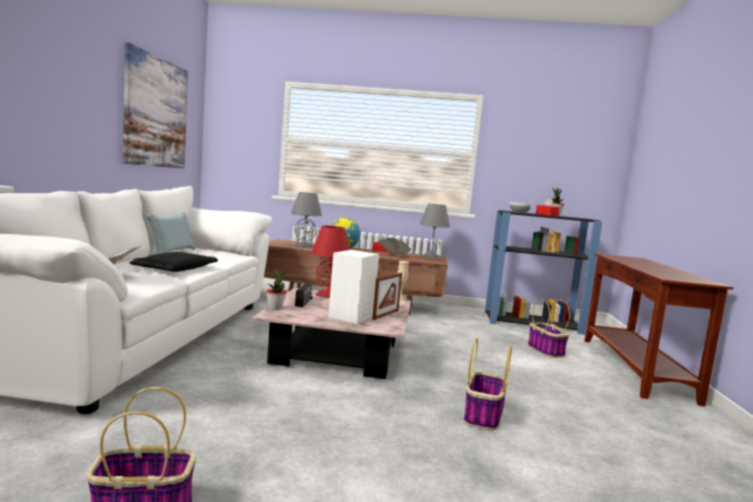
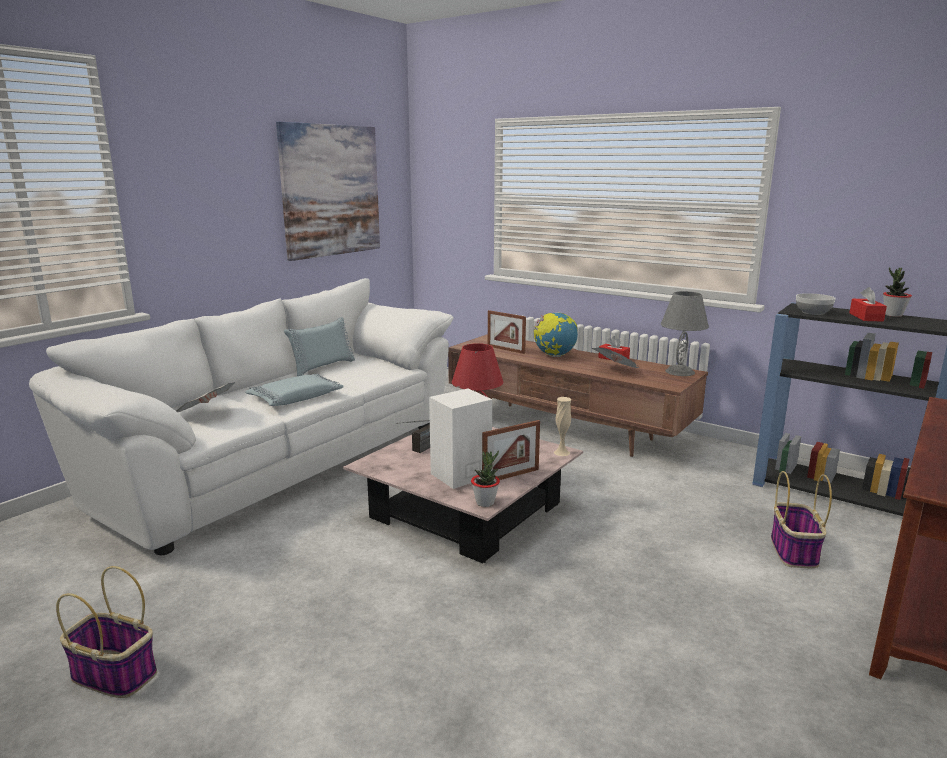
camera: 30 degrees right, 10 degrees up
black pillow [130,252,218,272] -> blue pillow [245,374,344,406]
potted plant [266,269,287,310] -> potted plant moved to [471,451,500,507]
grey table lamp [291,192,322,248] -> picture frame [488,310,526,354]
basket [464,338,512,430] -> none

